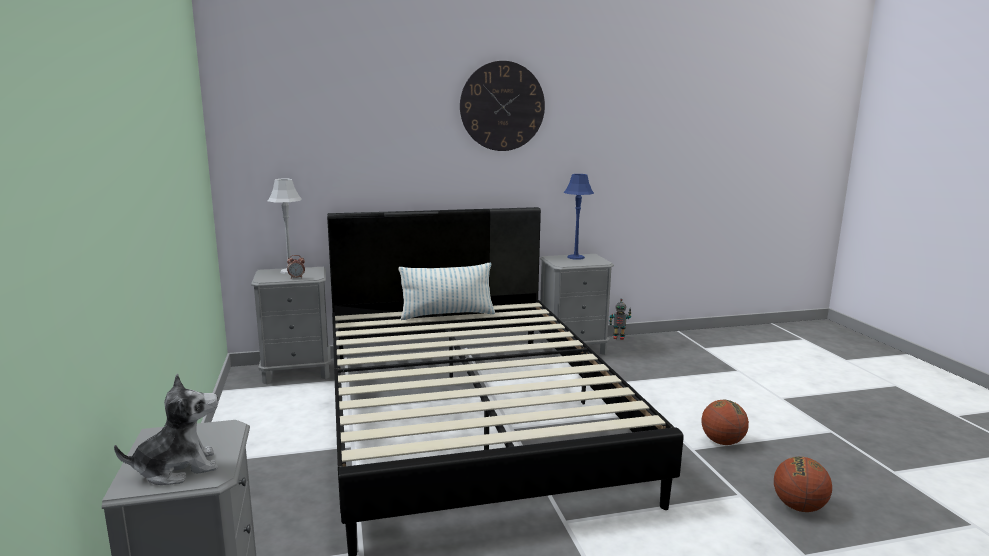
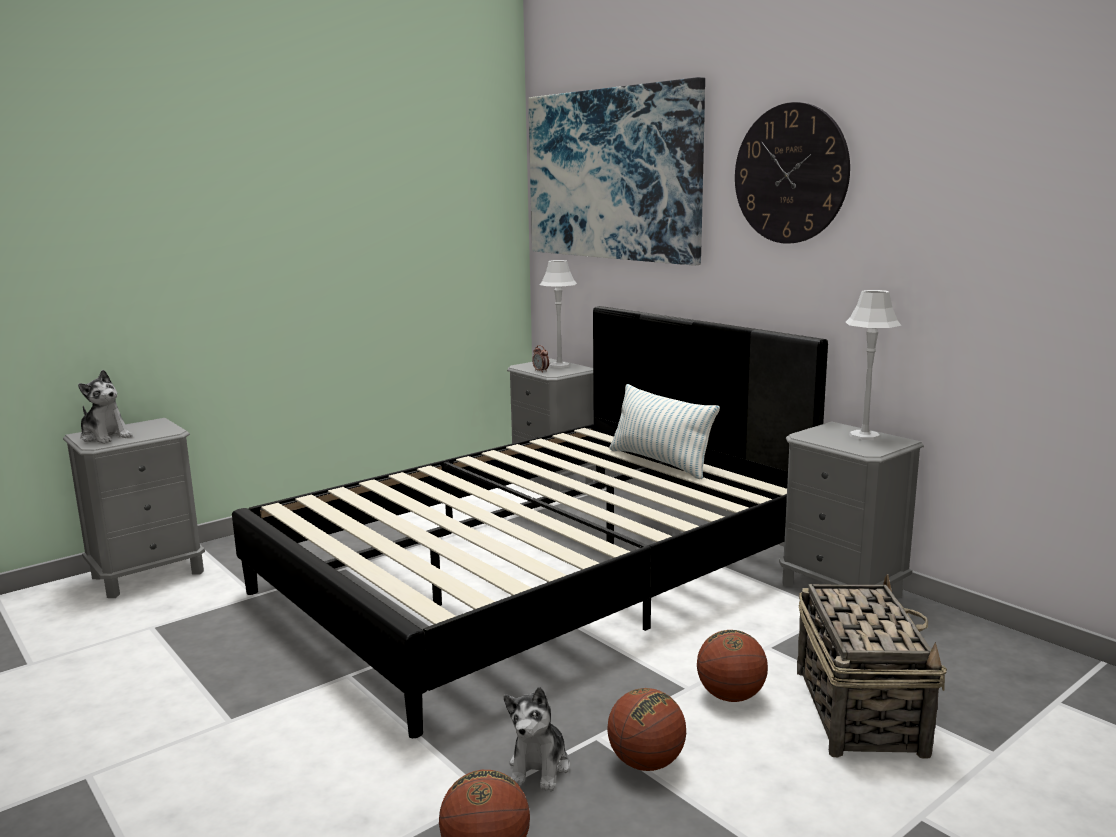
camera: 65 degrees right, 0 degrees up
blue table lamp [564,174,594,260] -> grey table lamp [846,290,901,440]
toy robot [609,299,632,340] -> none
none -> plush toy [504,687,570,791]
none -> picture [528,77,705,266]
none -> basketball [697,630,768,702]
none -> basket [797,574,947,759]

